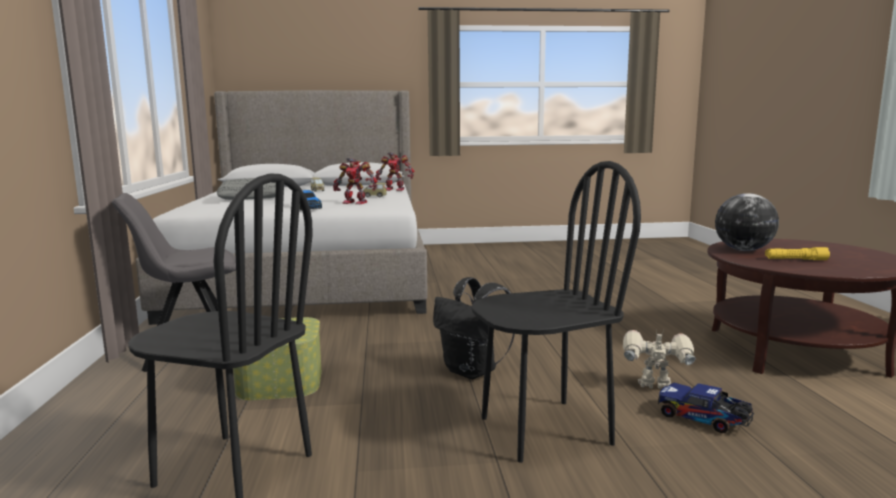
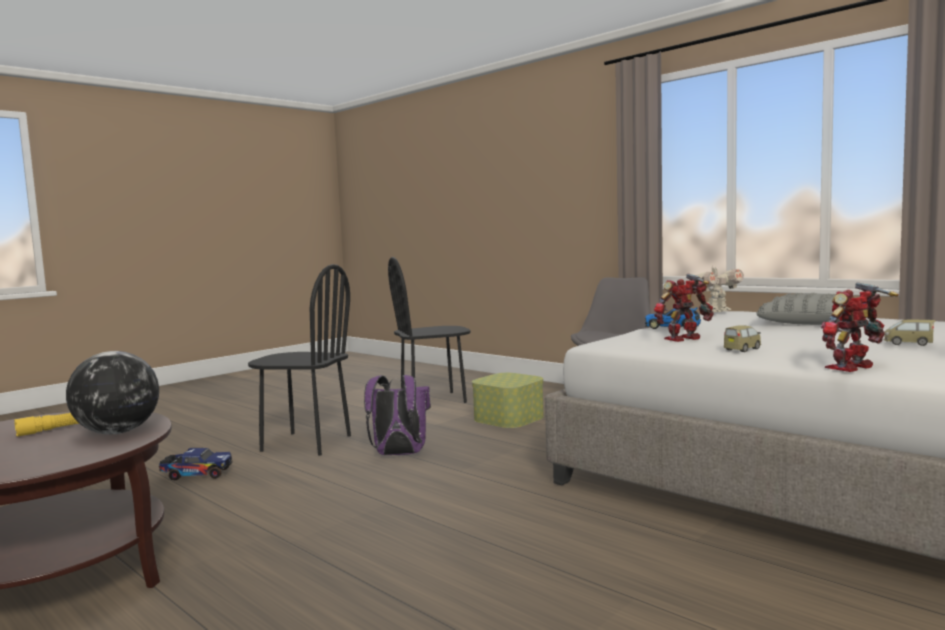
camera: 140 degrees right, 5 degrees down
black backpack [433,277,515,379] -> purple backpack [364,375,431,455]
black chair [471,161,641,463] -> black chair turned 105 degrees counterclockwise [248,264,351,456]
toy robot [623,330,696,389] -> toy robot moved to [688,263,744,312]

